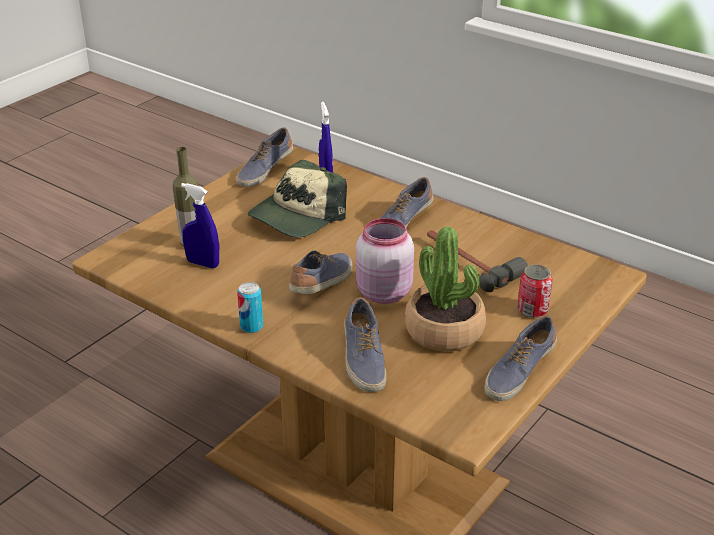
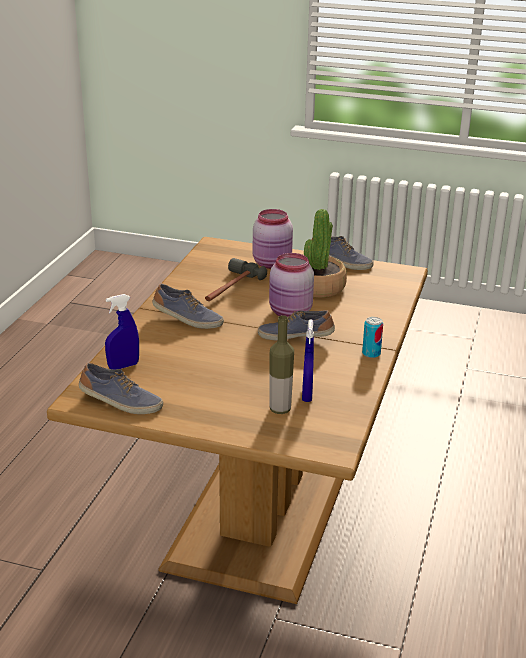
camera: 110 degrees left, 5 degrees down
cap [248,160,347,237] -> none
shoe [344,297,387,392] -> none
can [517,264,553,318] -> pink jar [253,209,293,269]

